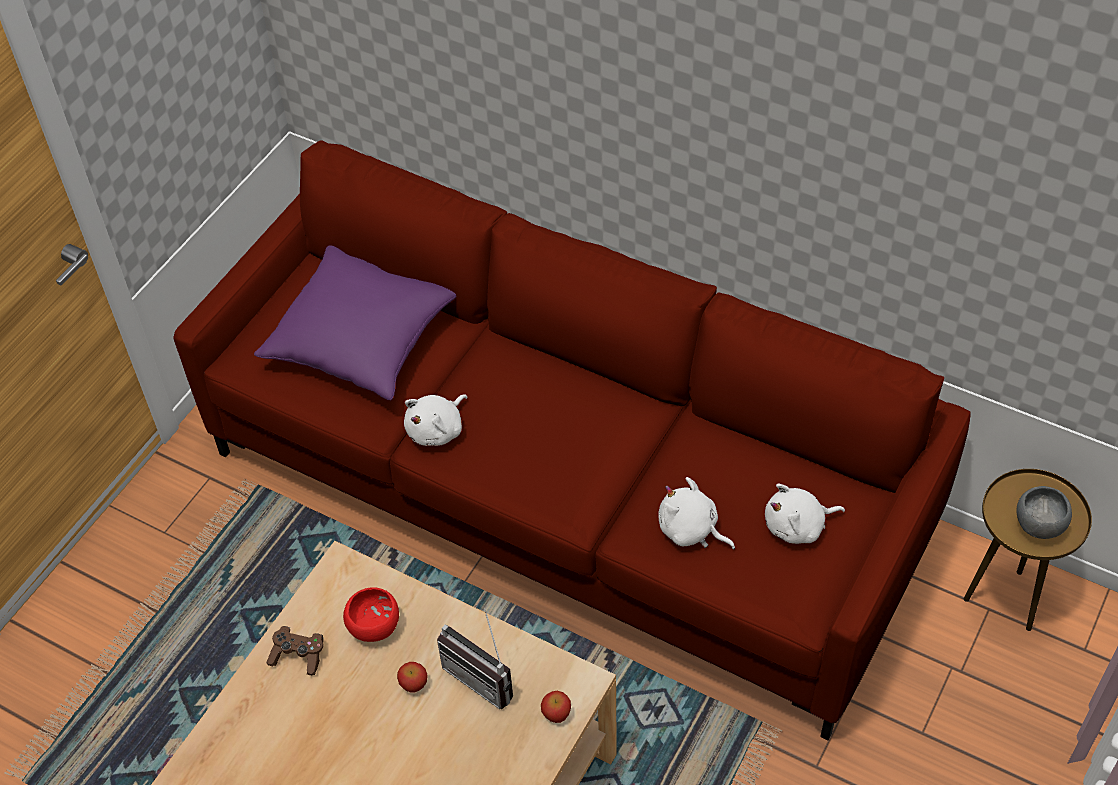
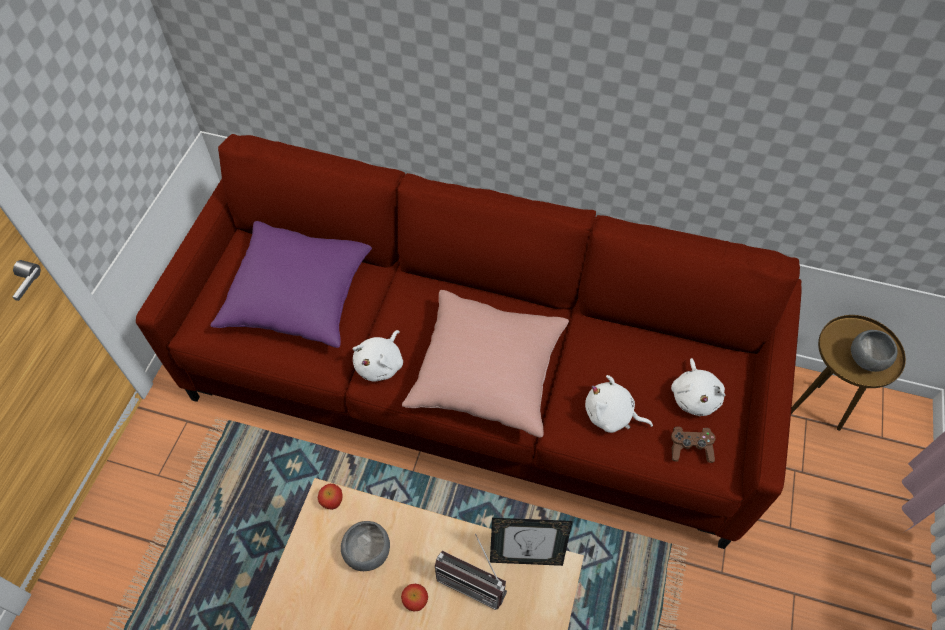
camera: 15 degrees left, 5 degrees up
brown game controller [267,626,323,675] -> brown game controller moved to [671,427,716,463]
red bowl [343,587,399,642] -> grey bowl [341,521,390,571]
apple [541,691,571,723] -> apple moved to [317,484,343,510]
white plush toy [765,483,845,544] -> white plush toy turned 60 degrees counterclockwise [671,358,725,416]
none -> pink pillow [402,290,569,437]
none -> picture frame [490,518,573,566]

